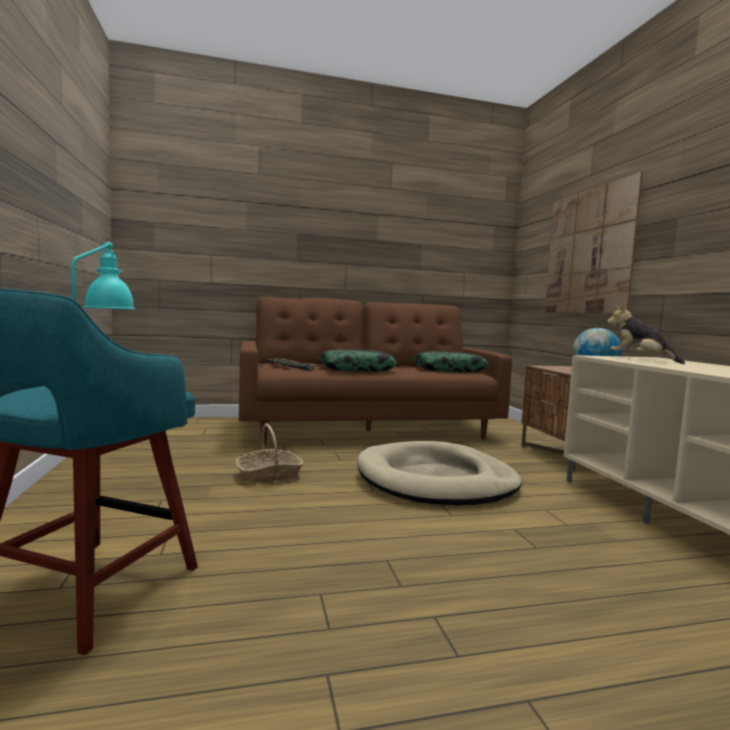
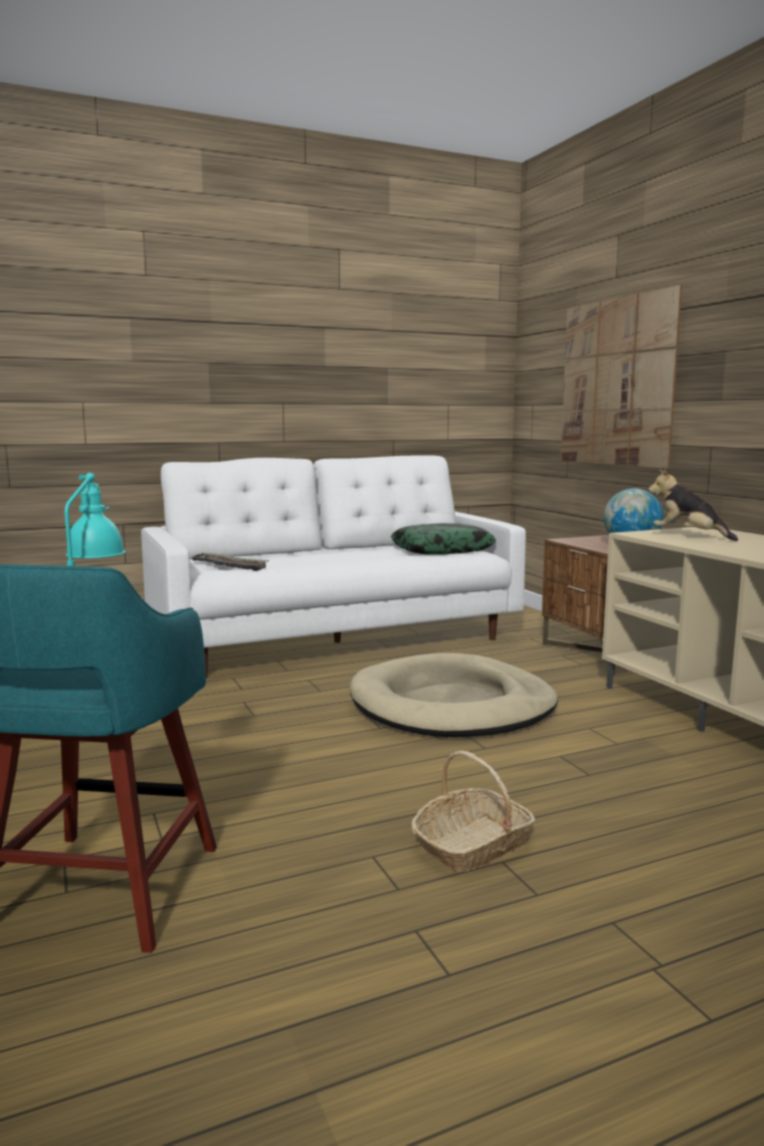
camera: 10 degrees left, 5 degrees up
basket [235,423,303,483] -> basket moved to [411,751,536,872]
brown sofa [239,297,512,444] -> white sofa [141,455,526,678]
pillow [319,349,397,372] -> none

